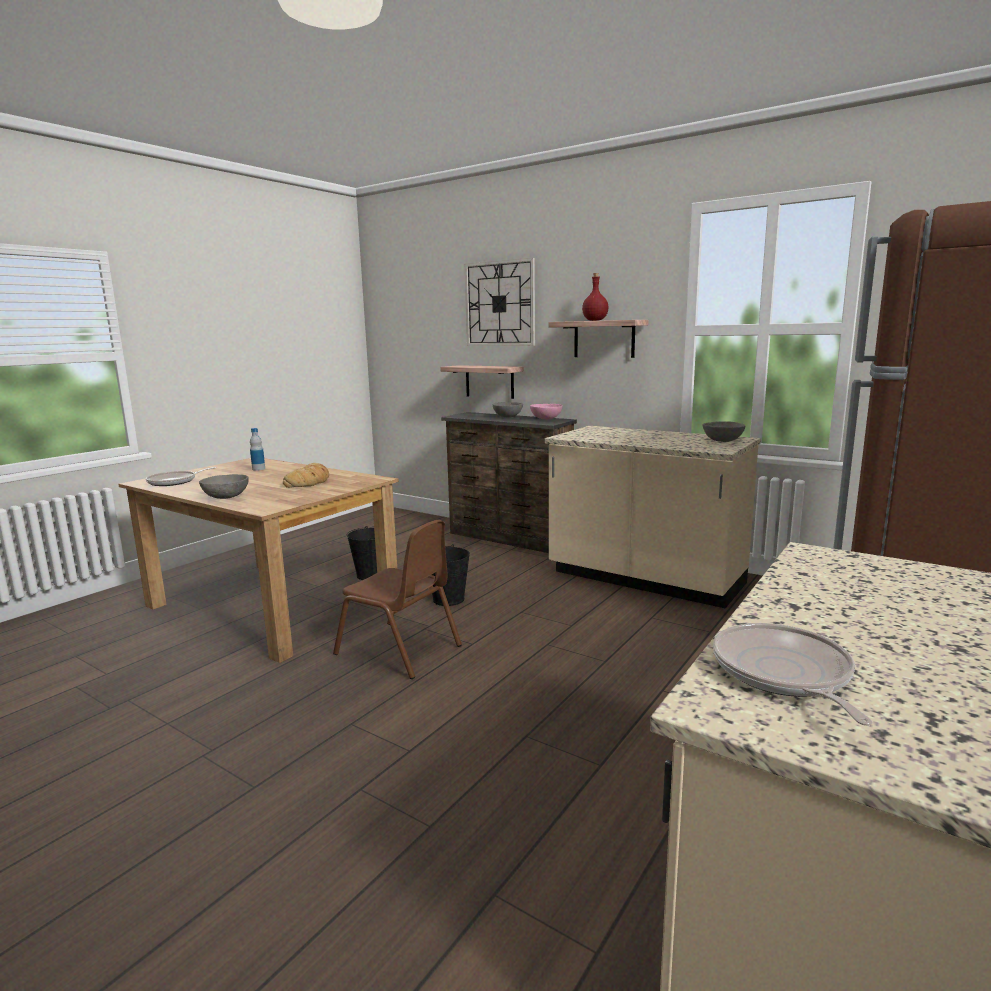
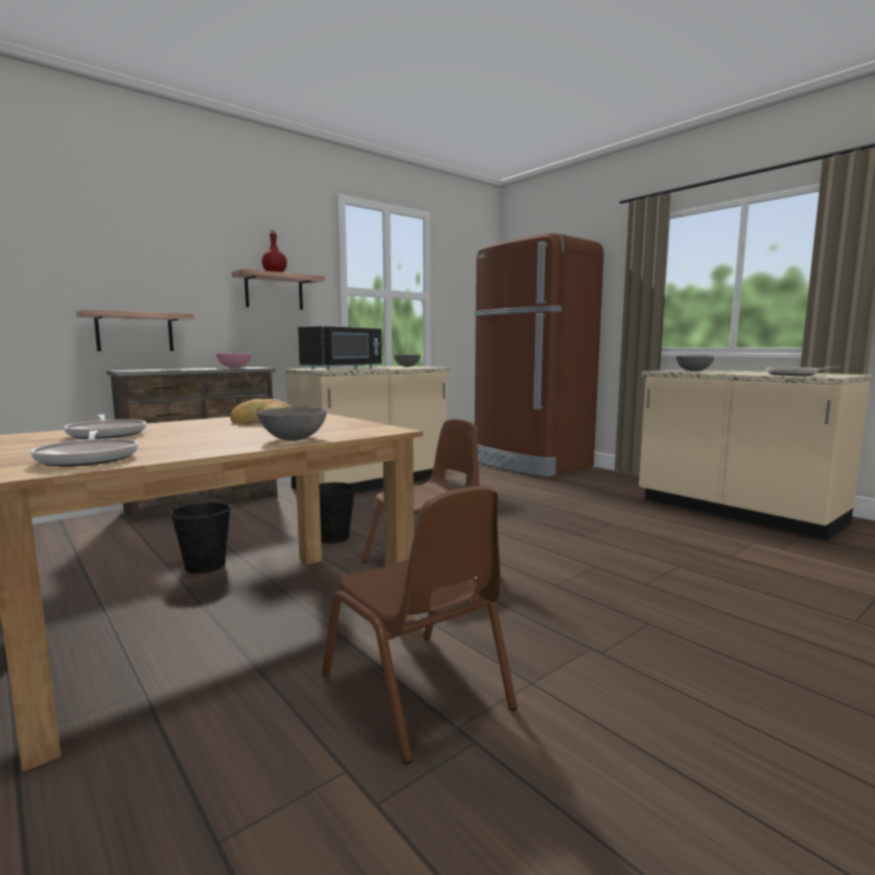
camera: 75 degrees left, 5 degrees down
bottle [250,428,265,471] -> frying pan [64,414,146,439]
wall clock [465,258,535,346] -> none
grey bowl [493,402,523,417] -> grey bowl moved to [676,356,714,371]
none -> black microwave [298,326,382,370]
none -> brown chair [322,486,517,764]

